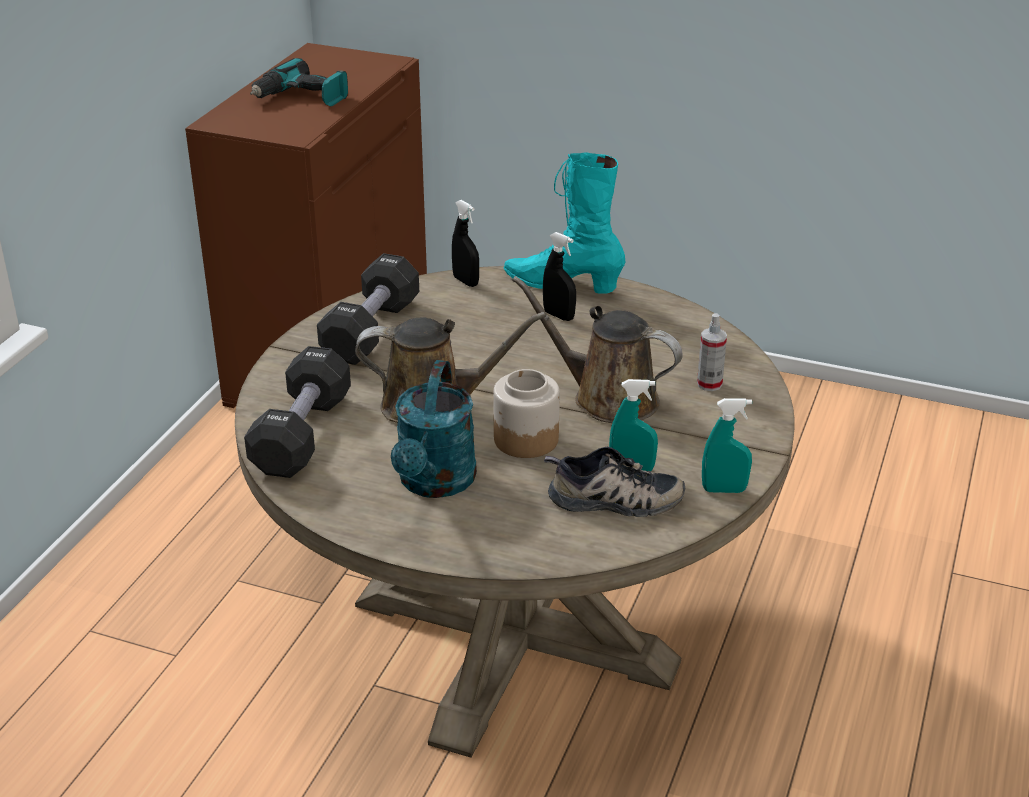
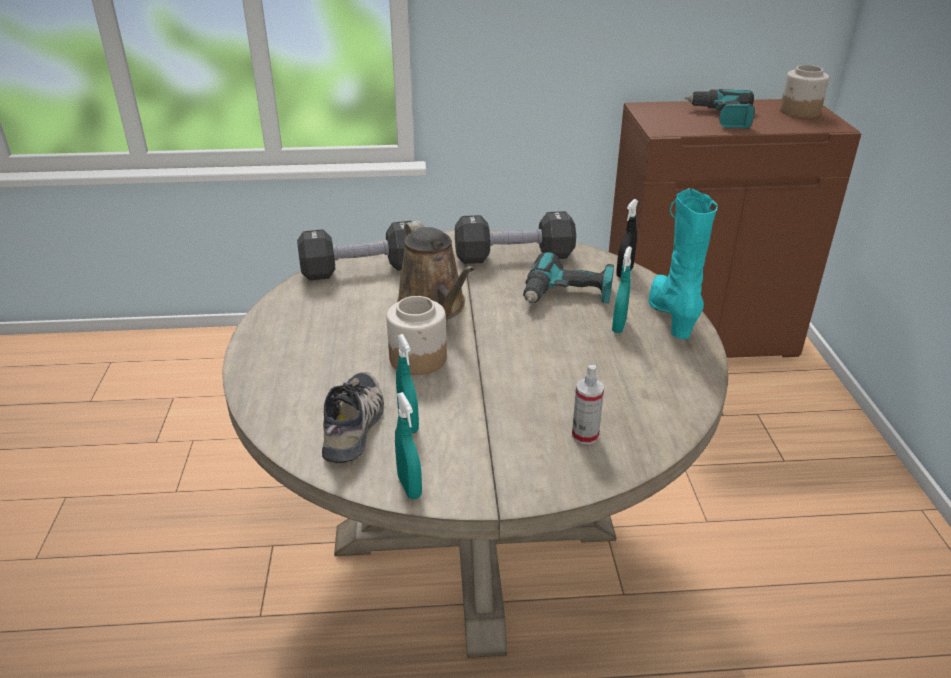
camera: 65 degrees right, 0 degrees up
turquoise watering can [391,360,477,498] -> none
brown watering can [512,276,683,423] -> none
black spray bottle [543,232,576,321] -> turquoise spray bottle [612,246,632,333]
shoe [544,446,685,517] -> shoe turned 150 degrees counterclockwise [322,372,384,463]
none -> power drill [523,252,614,304]
none -> jar [780,65,829,118]

